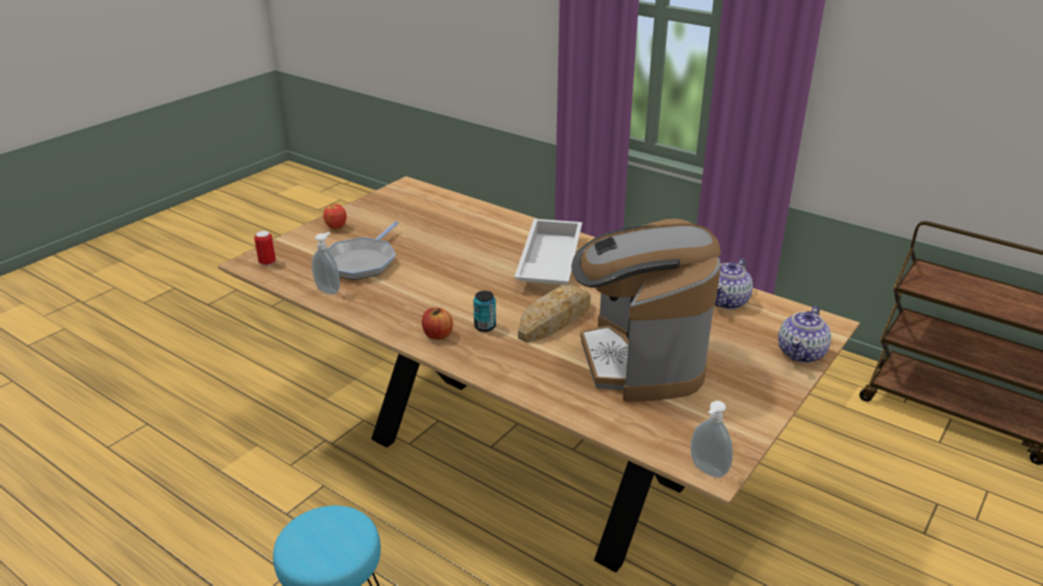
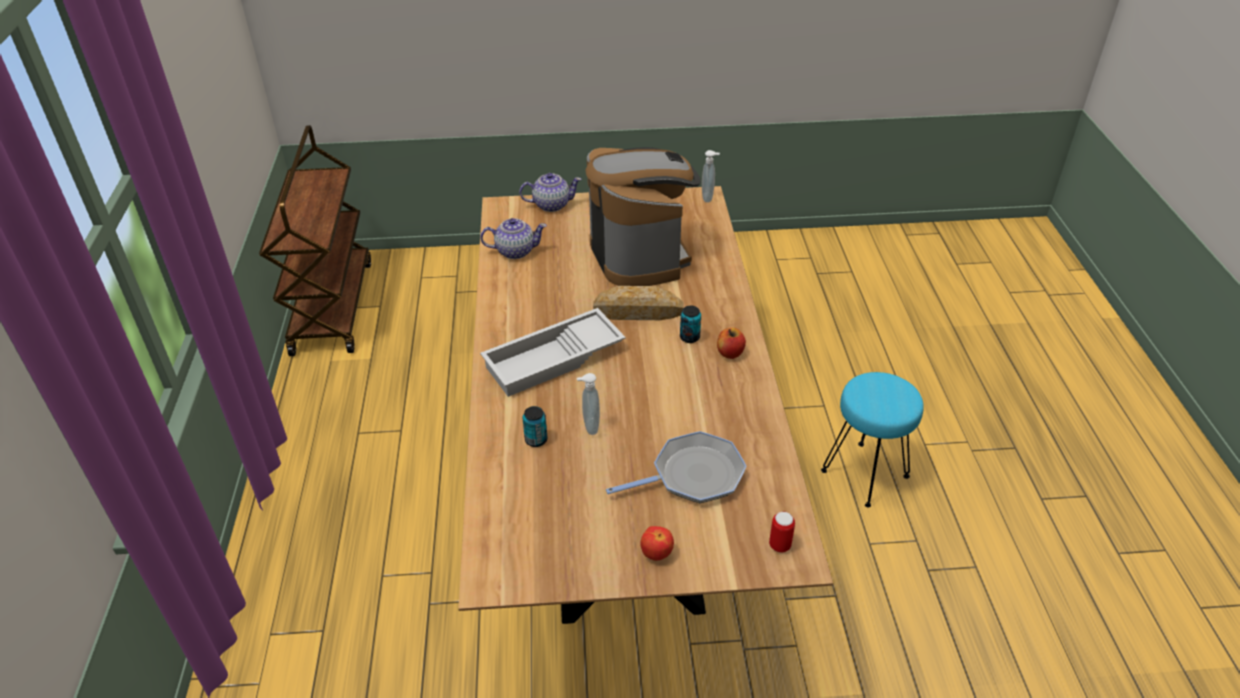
camera: 130 degrees left, 10 degrees up
soap dispenser [312,232,340,295] -> soap dispenser moved to [577,373,600,435]
coffee machine [571,219,721,402] -> coffee machine turned 60 degrees counterclockwise [586,147,701,286]
none -> can [523,406,548,447]

